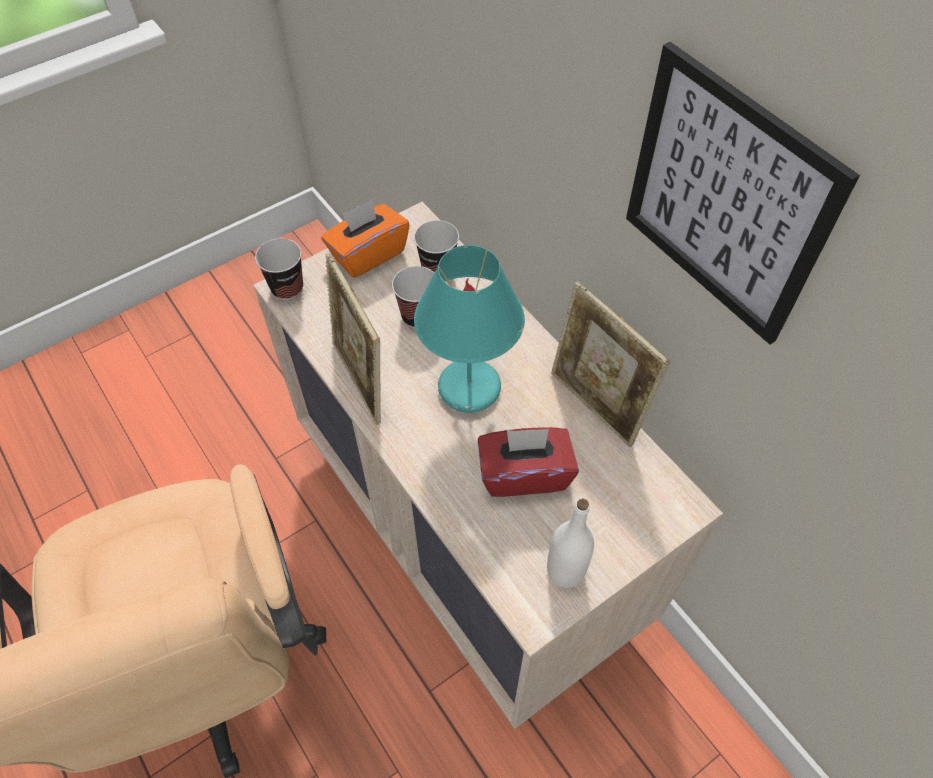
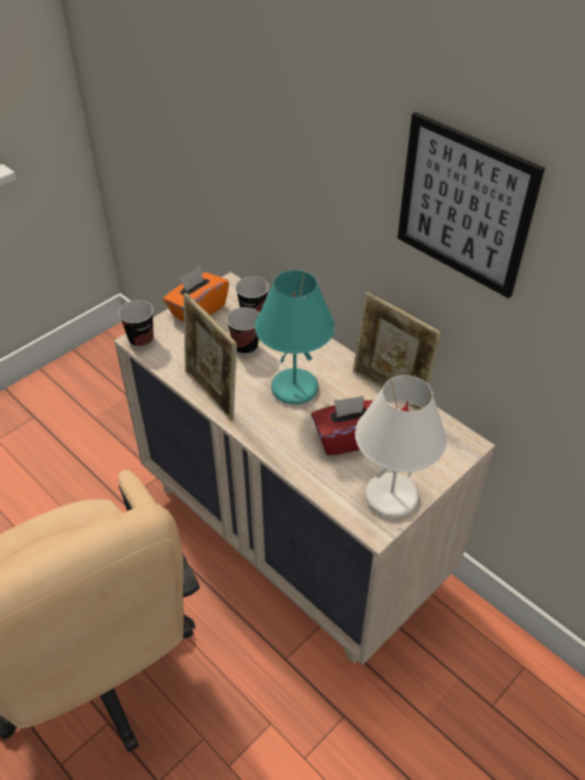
camera: 10 degrees left, 10 degrees down
white bottle [547,499,594,588] -> white table lamp [355,375,447,518]

